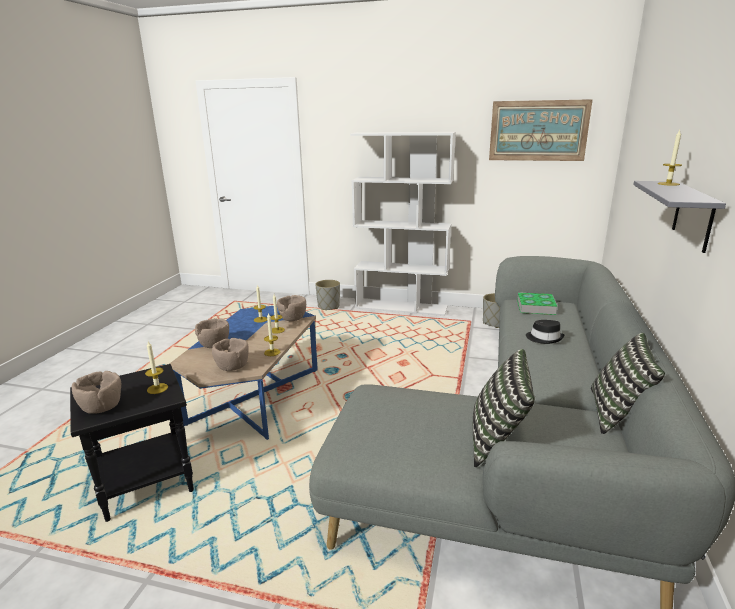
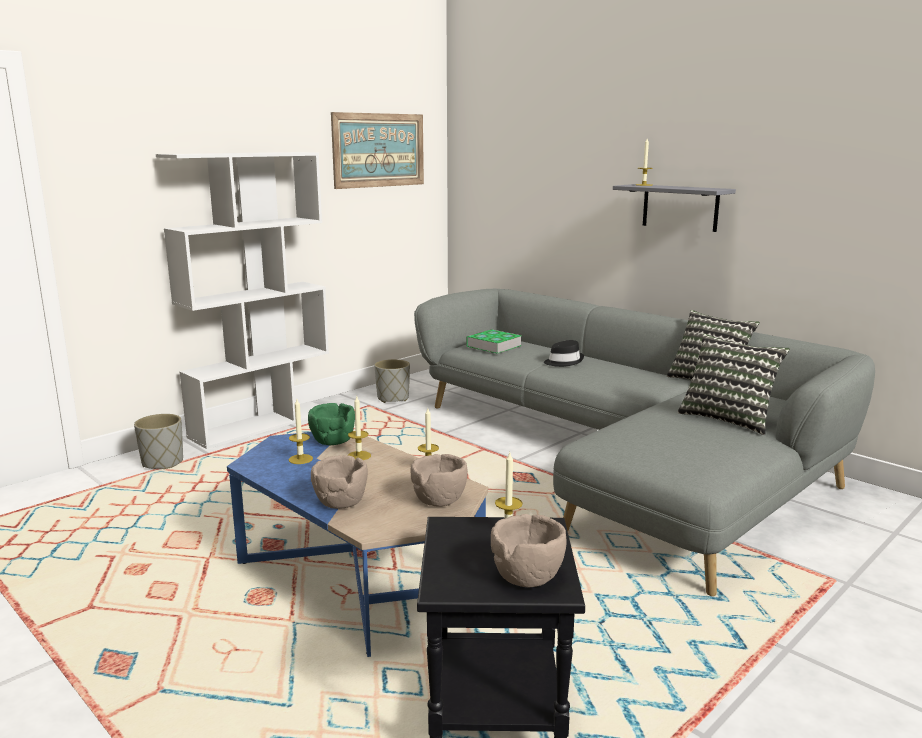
camera: 60 degrees left, 5 degrees down
brown bowl [277,295,306,321] -> green bowl [308,403,355,445]

